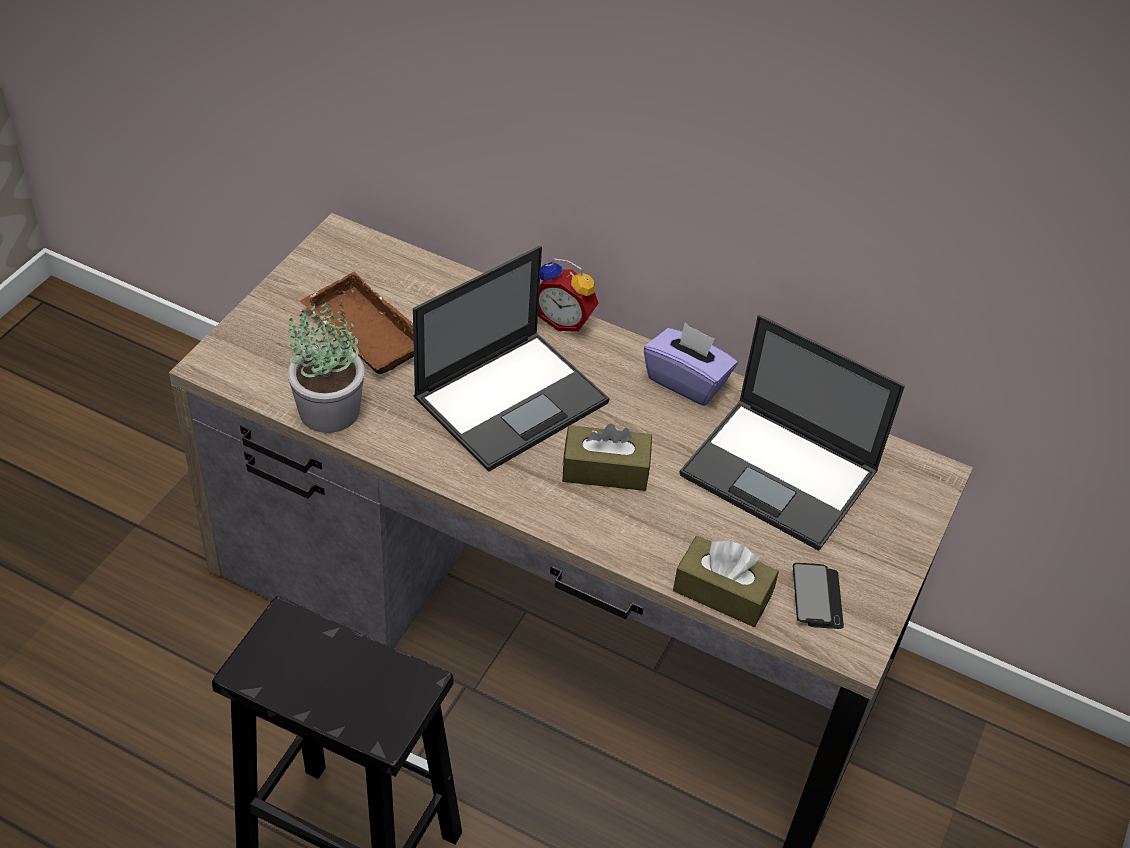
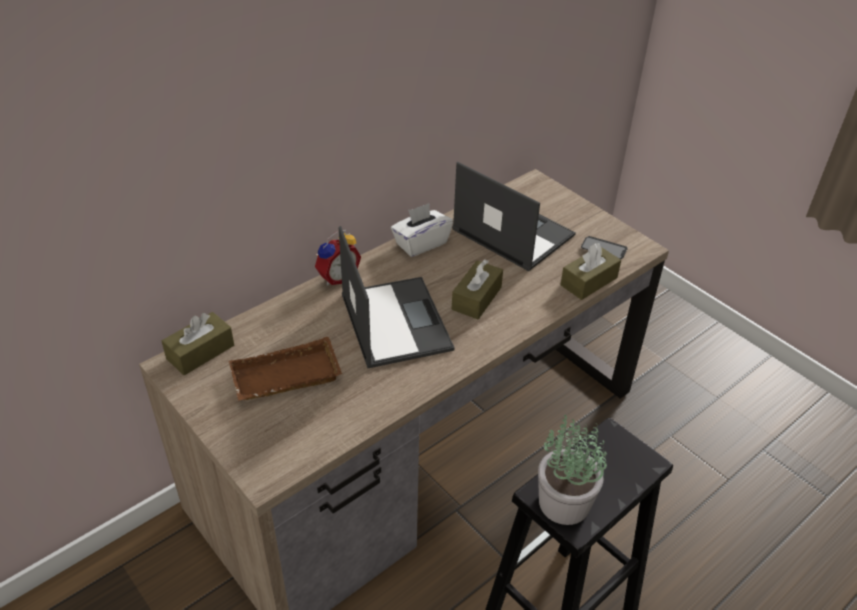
camera: 65 degrees left, 5 degrees down
potted plant [287,300,364,433] -> potted plant moved to [538,414,607,525]
purple tissue box [644,323,738,406] -> white tissue box [391,203,453,257]
laptop [679,315,905,551] -> laptop turned 105 degrees counterclockwise [452,162,576,271]
none -> brown tissue box [162,312,234,375]

